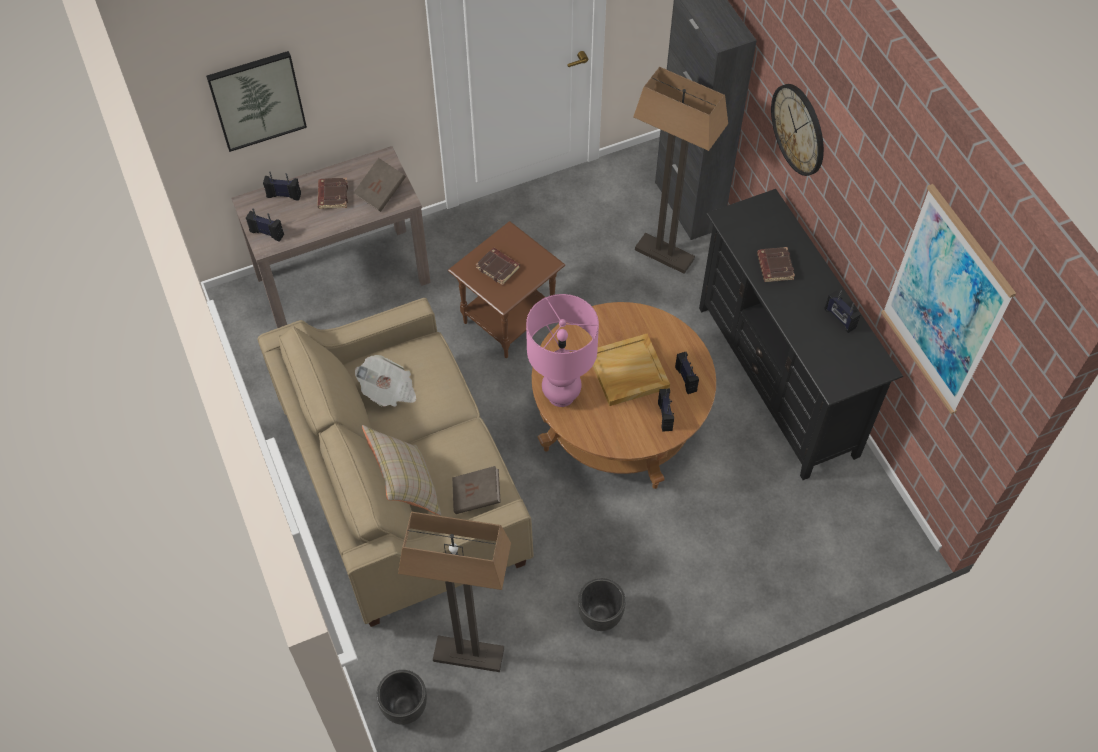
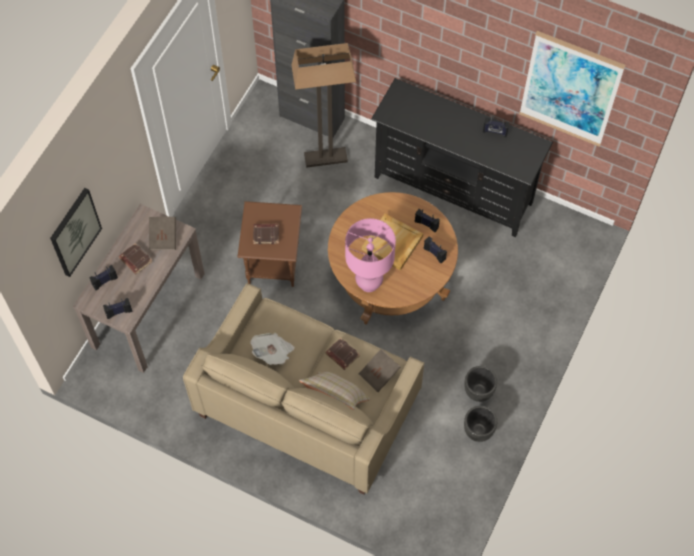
camera: 40 degrees left, 5 degrees up
black planter [376,670,427,725] -> black planter moved to [464,406,497,442]
floor lamp [398,512,511,672] -> none
brown book [757,247,795,282] -> brown book moved to [326,338,360,370]
wall clock [771,84,824,176] -> none

